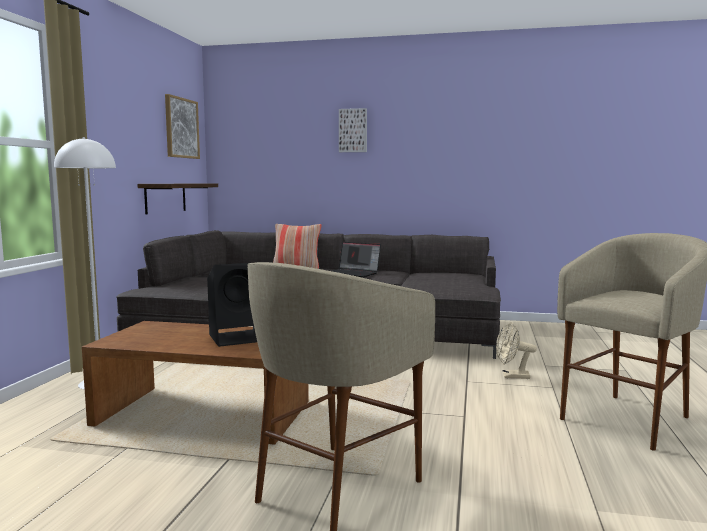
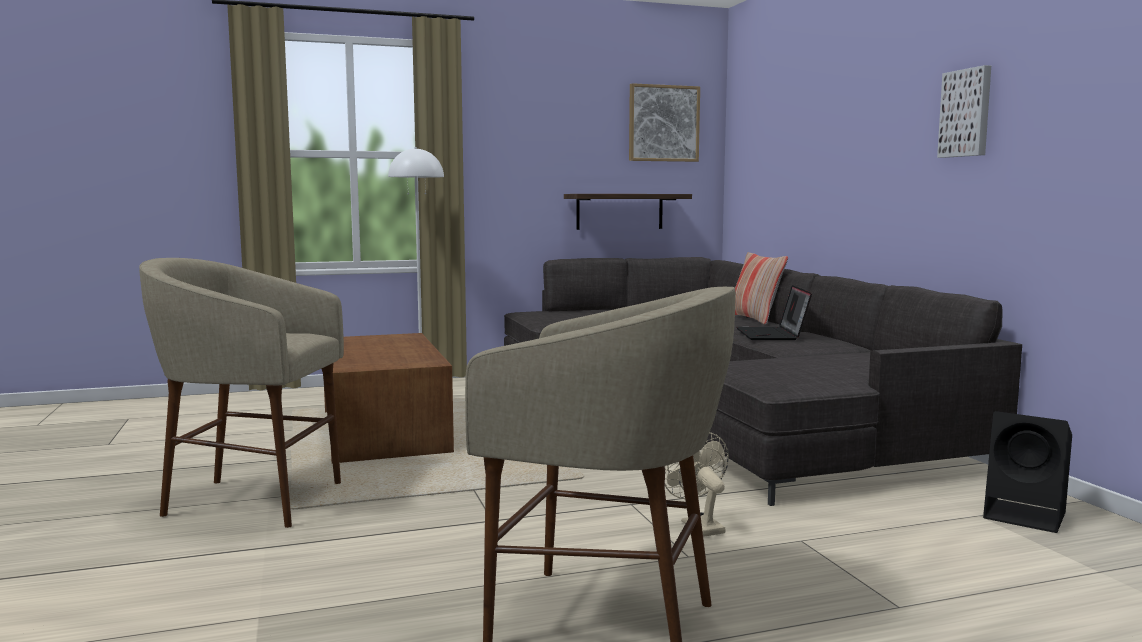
camera: 60 degrees right, 0 degrees up
black speaker [207,263,257,347] -> black speaker moved to [983,411,1072,533]
picture [339,108,367,152] -> picture moved to [937,65,991,158]

